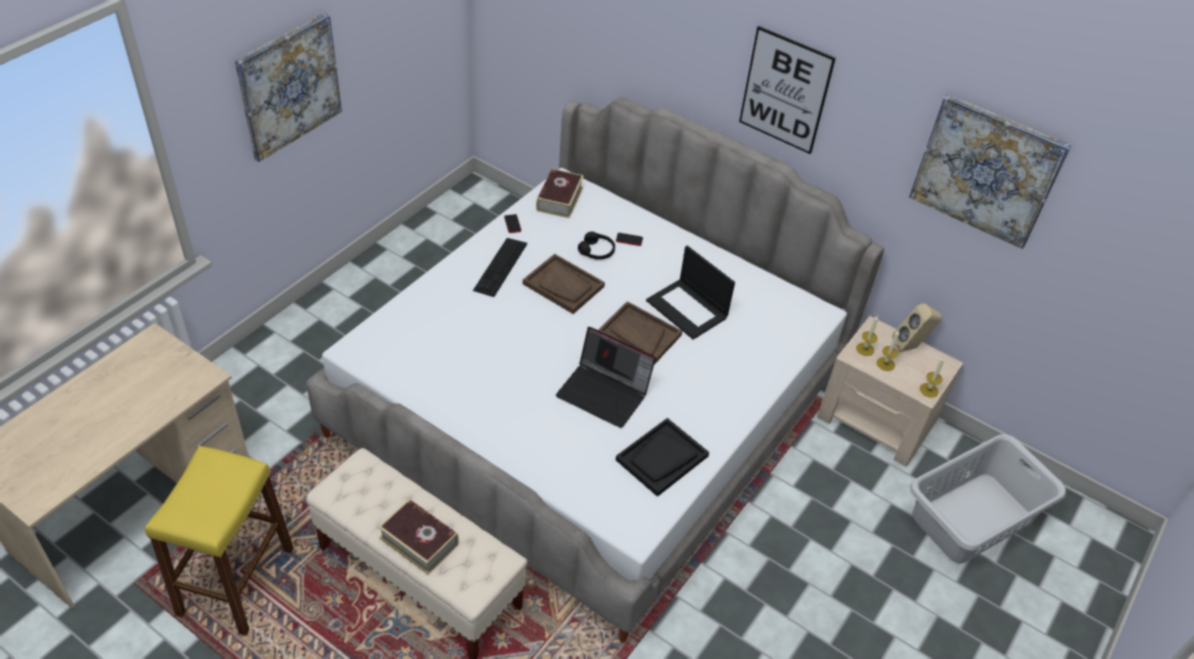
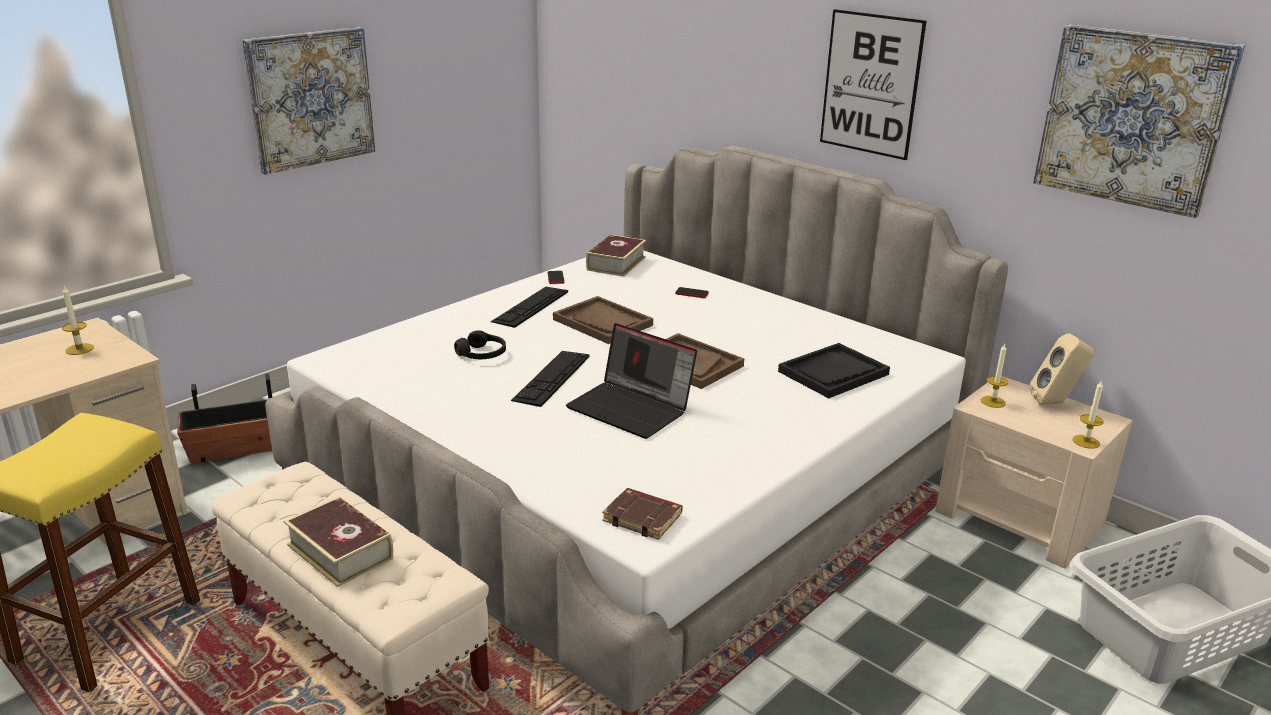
camera: 10 degrees right, 20 degrees down
black headphones [578,232,615,260] -> black headphones moved to [454,330,506,359]
black tray [616,418,709,497] -> black tray moved to [778,343,890,398]
laptop [646,245,735,340] -> none
candle [877,330,900,371] -> candle moved to [62,285,94,355]
none -> planter [177,374,272,463]
none -> keyboard [511,351,590,407]
none -> brown book [602,488,683,540]

